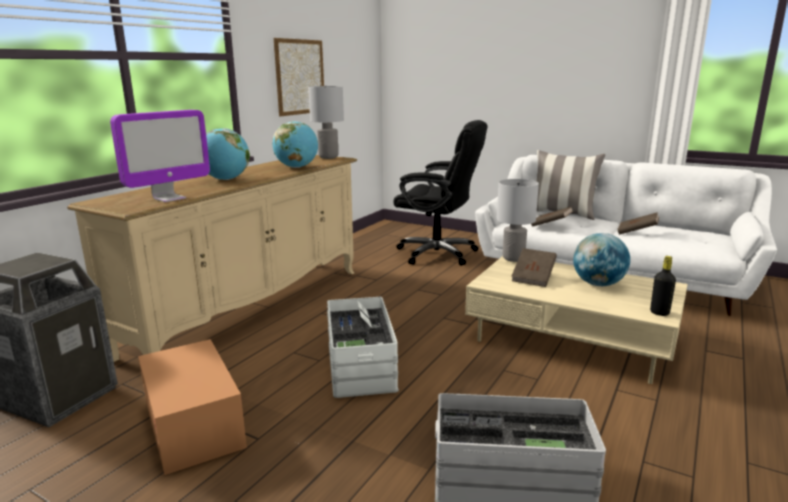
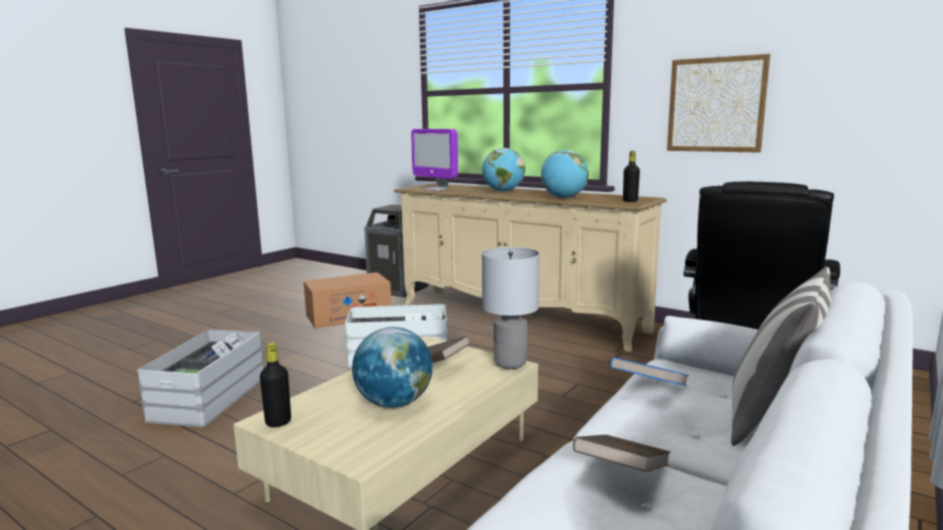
camera: 95 degrees right, 5 degrees down
grey table lamp [308,85,344,159] -> black bottle [623,151,640,202]
brown book [531,206,573,227] -> blue book [611,357,689,386]

